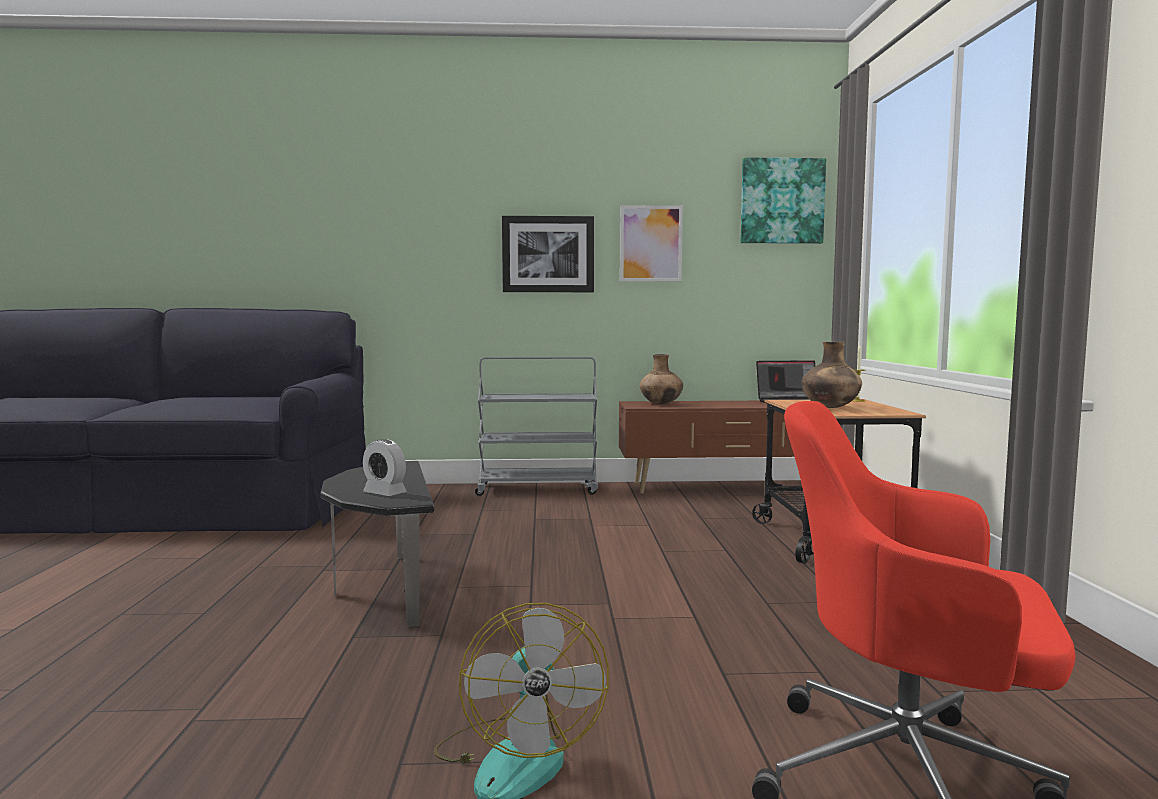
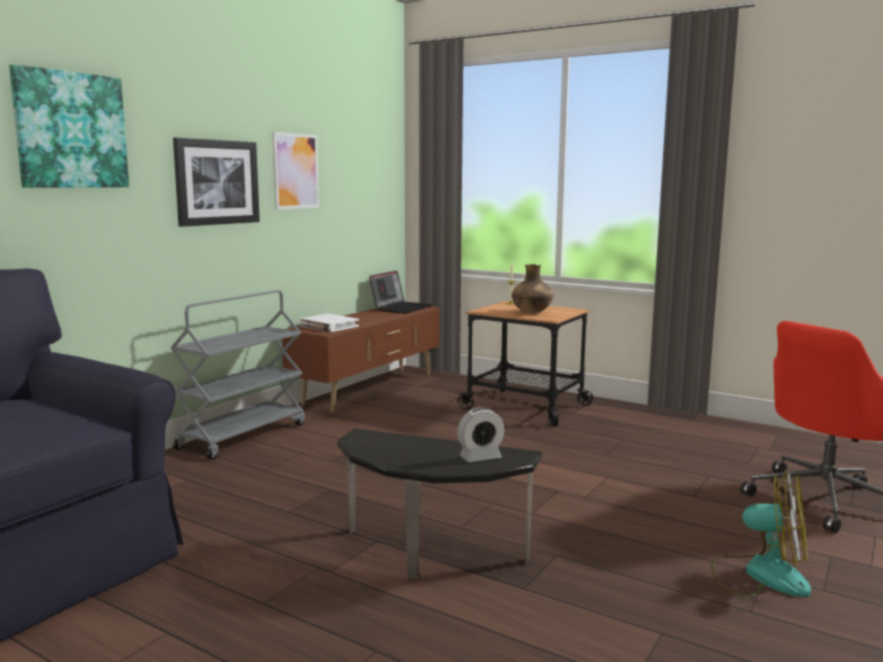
camera: 55 degrees left, 5 degrees up
brown vase [640,354,683,404] -> white book [299,313,359,332]
picture [741,157,826,244] -> picture moved to [9,64,129,188]

